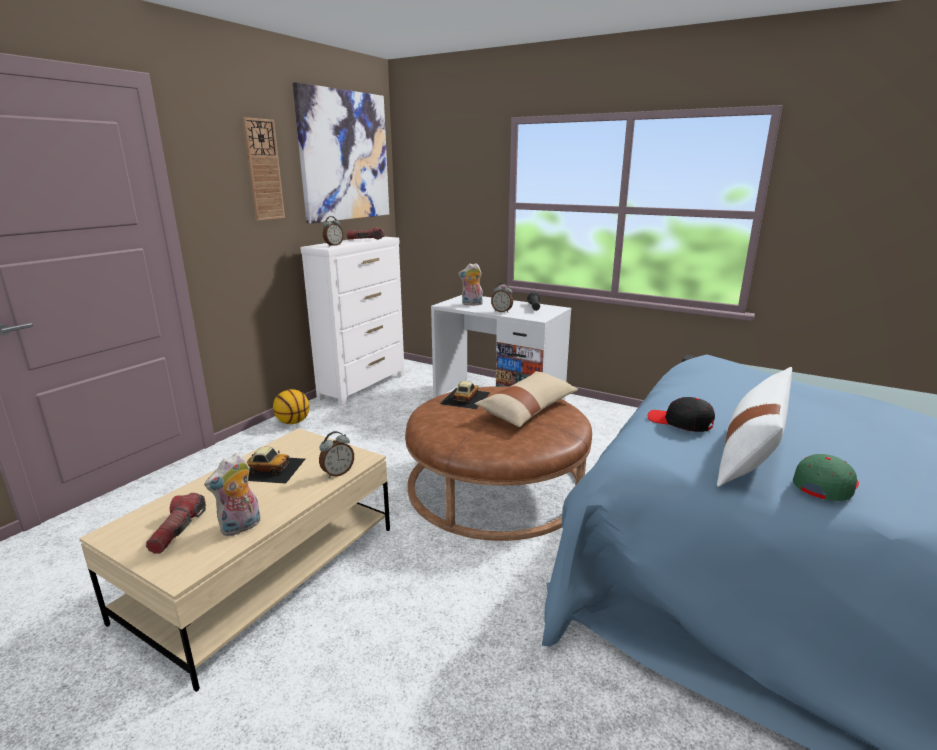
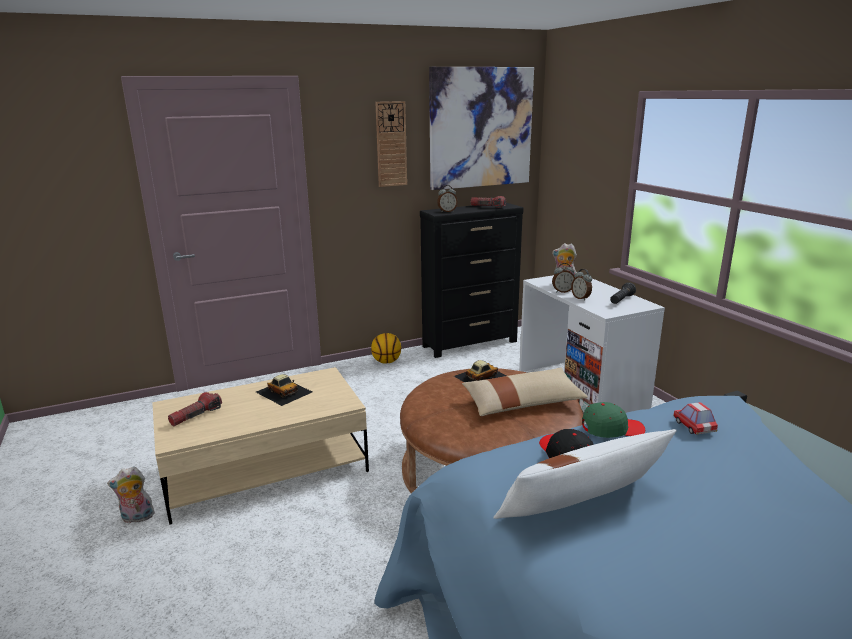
camera: 35 degrees right, 0 degrees up
plush toy [204,453,261,536] -> plush toy moved to [107,466,156,524]
white dresser [300,237,405,406] -> black dresser [420,203,524,358]
alarm clock [319,431,354,478] -> alarm clock moved to [552,263,575,293]
green cap [793,454,859,501] -> green cap moved to [582,402,645,438]
none -> toy car [673,402,718,435]

